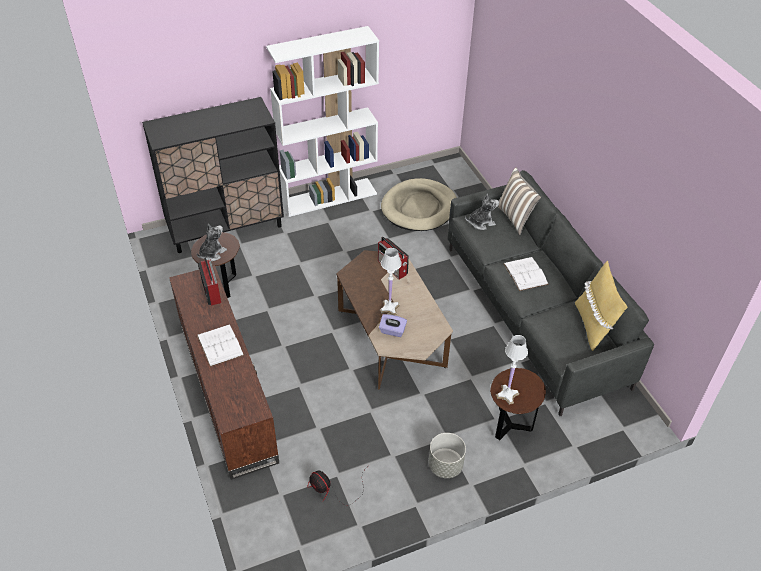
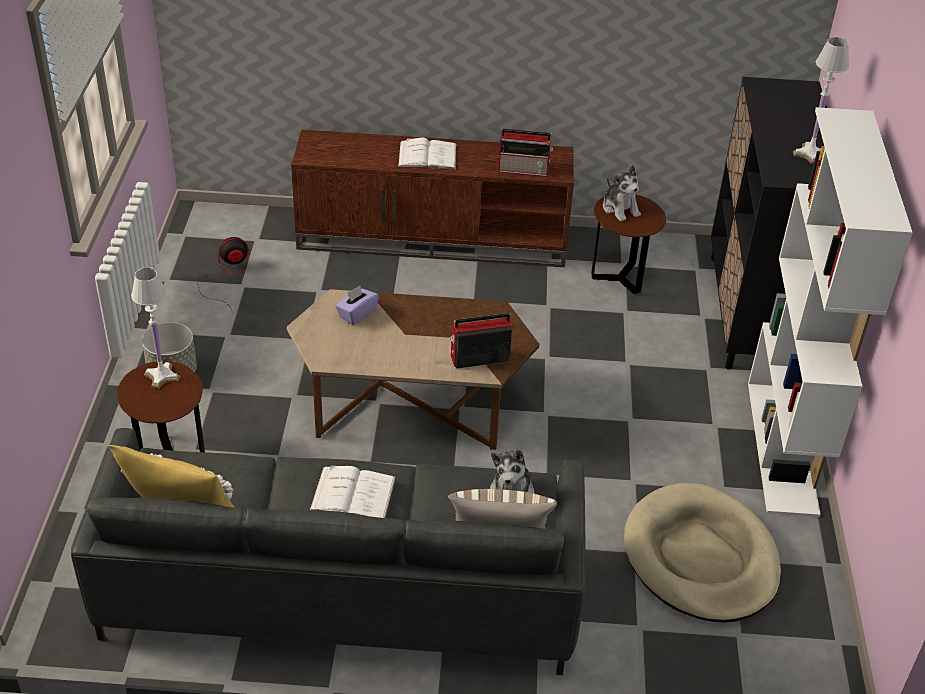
camera: 115 degrees right, 5 degrees down
white table lamp [379,248,402,315] -> white table lamp moved to [793,37,850,164]

